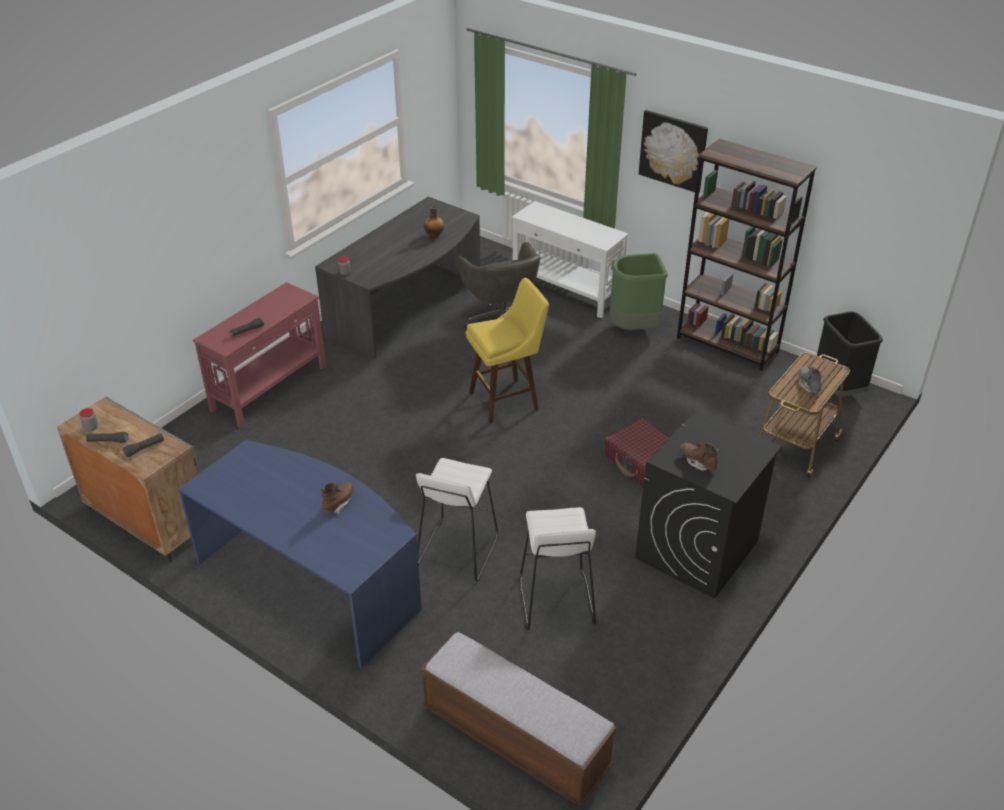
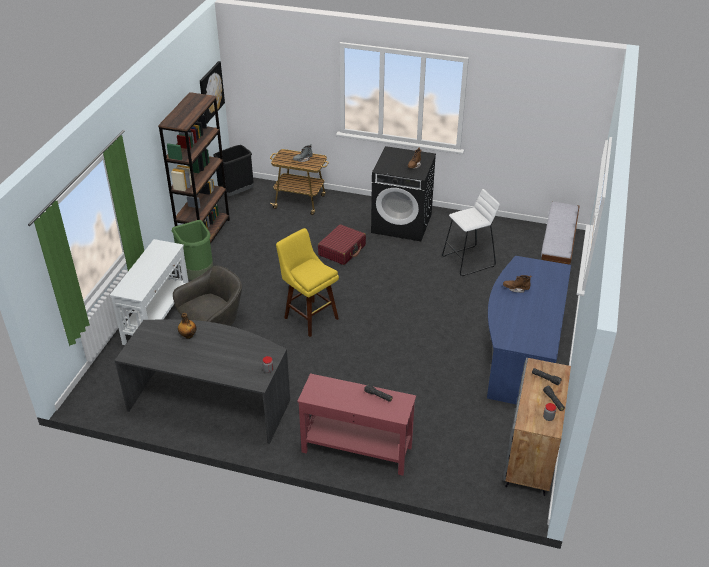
camera: 110 degrees left, 0 degrees up
white stool [416,458,498,581] -> none
picture [639,110,708,192] -> picture moved to [200,61,225,124]

